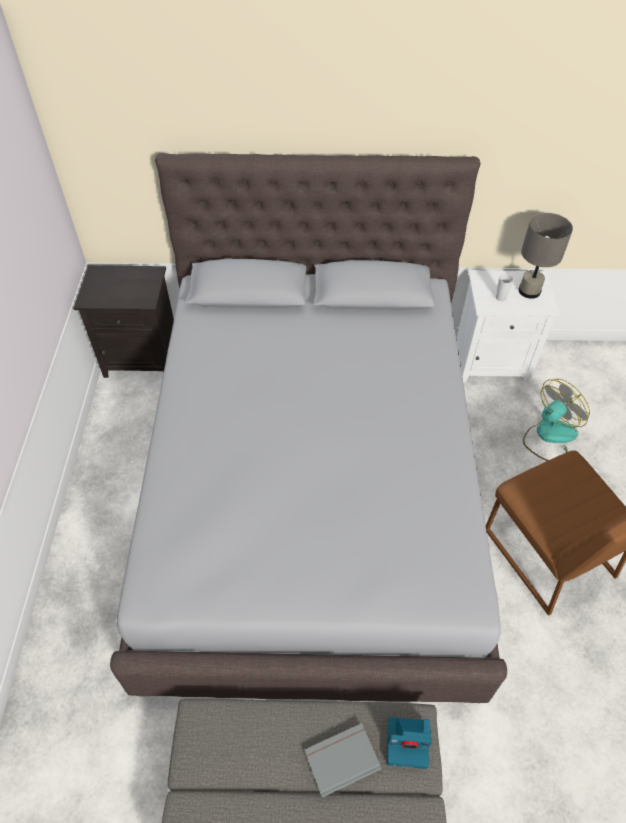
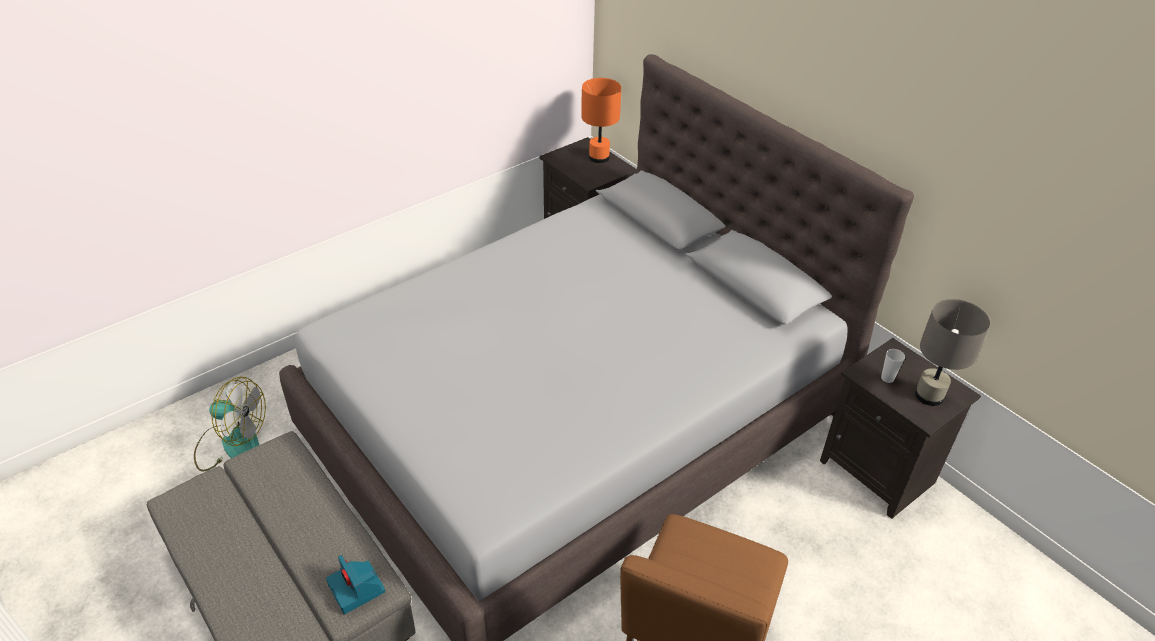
camera: 50 degrees right, 10 degrees down
grey book [304,723,381,798] -> none
white nightstand [456,270,560,384] -> black nightstand [820,338,981,519]
fan [523,379,590,461] -> fan moved to [194,377,266,471]
none -> orange table lamp [581,78,621,163]

